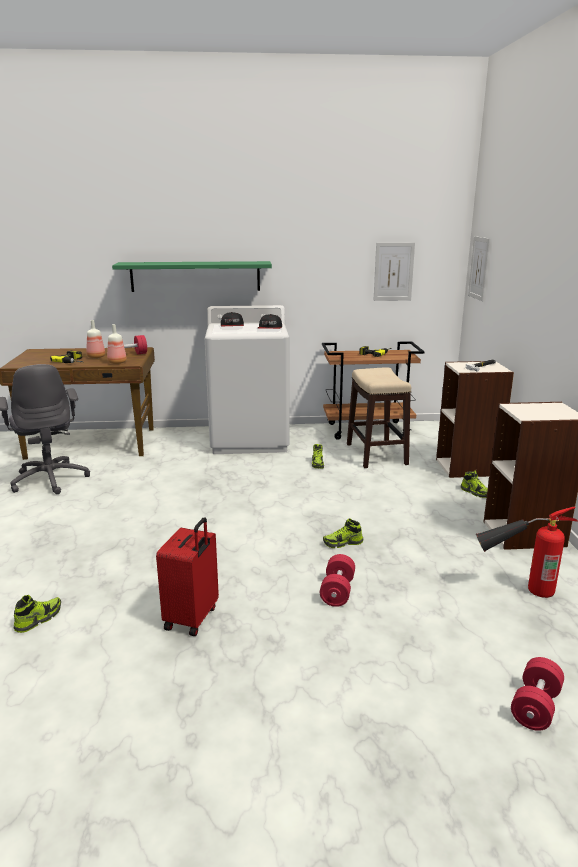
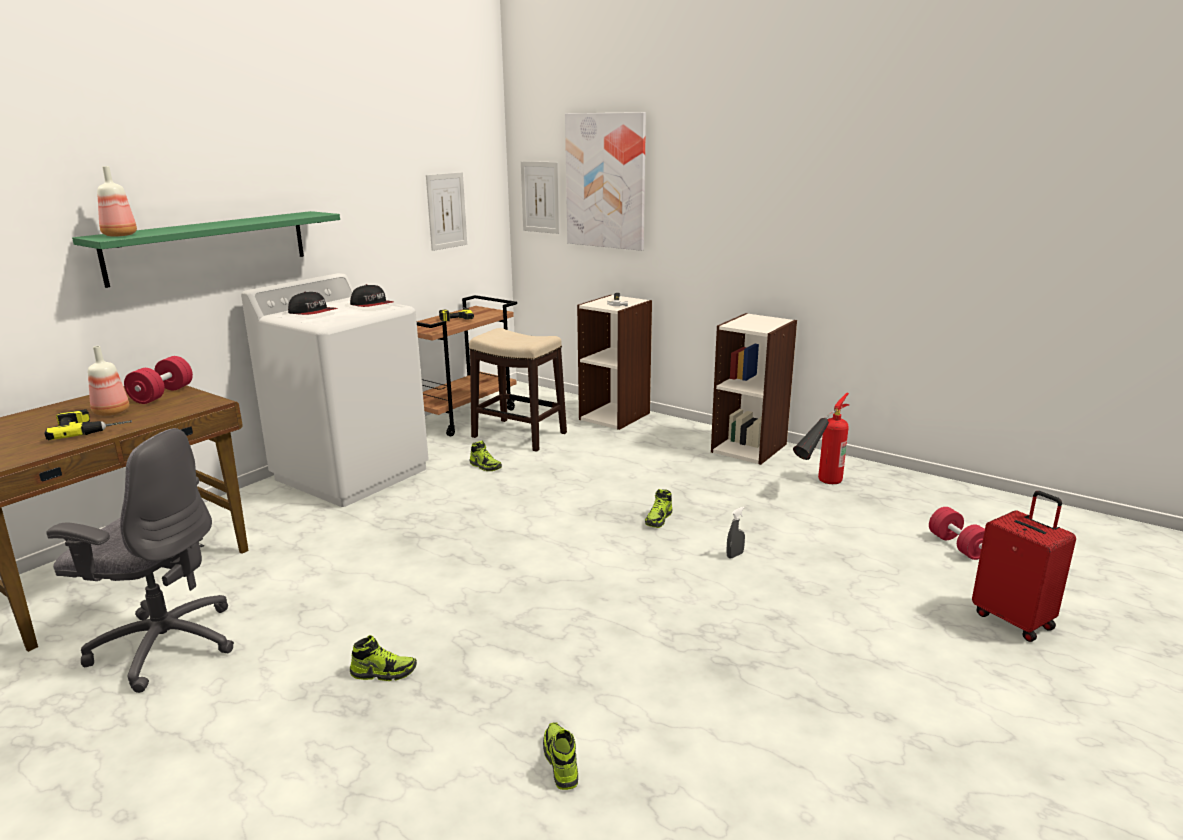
camera: 50 degrees left, 0 degrees up
bottle [107,324,127,364] -> bottle moved to [97,166,137,237]
red suitcase [156,517,219,636] -> red suitcase moved to [972,491,1076,642]
red dumbbell [320,554,355,607] -> grey spray bottle [727,507,745,558]
shoe [461,471,488,498] -> shoe moved to [350,635,417,681]
none -> picture [565,112,646,251]

